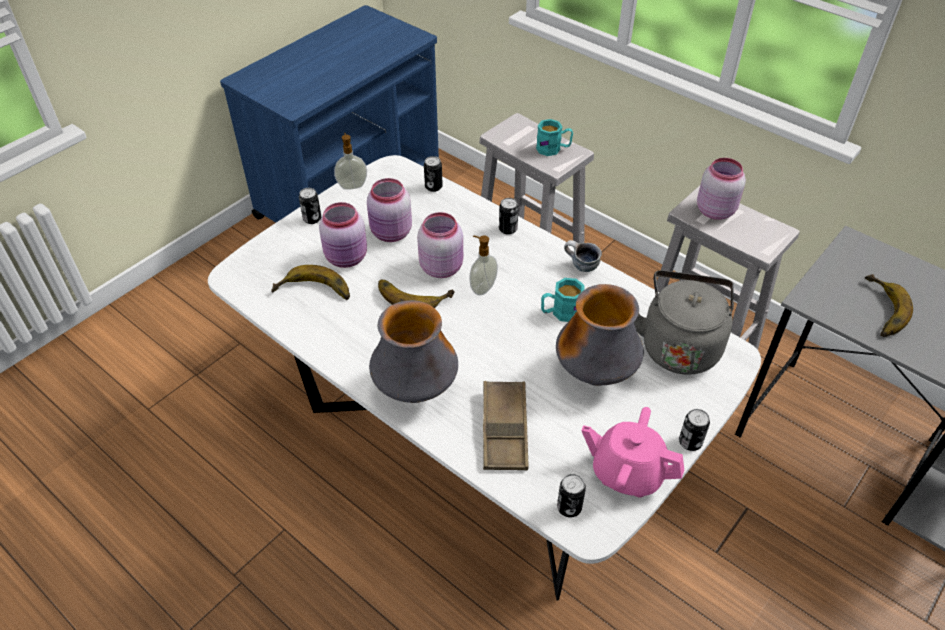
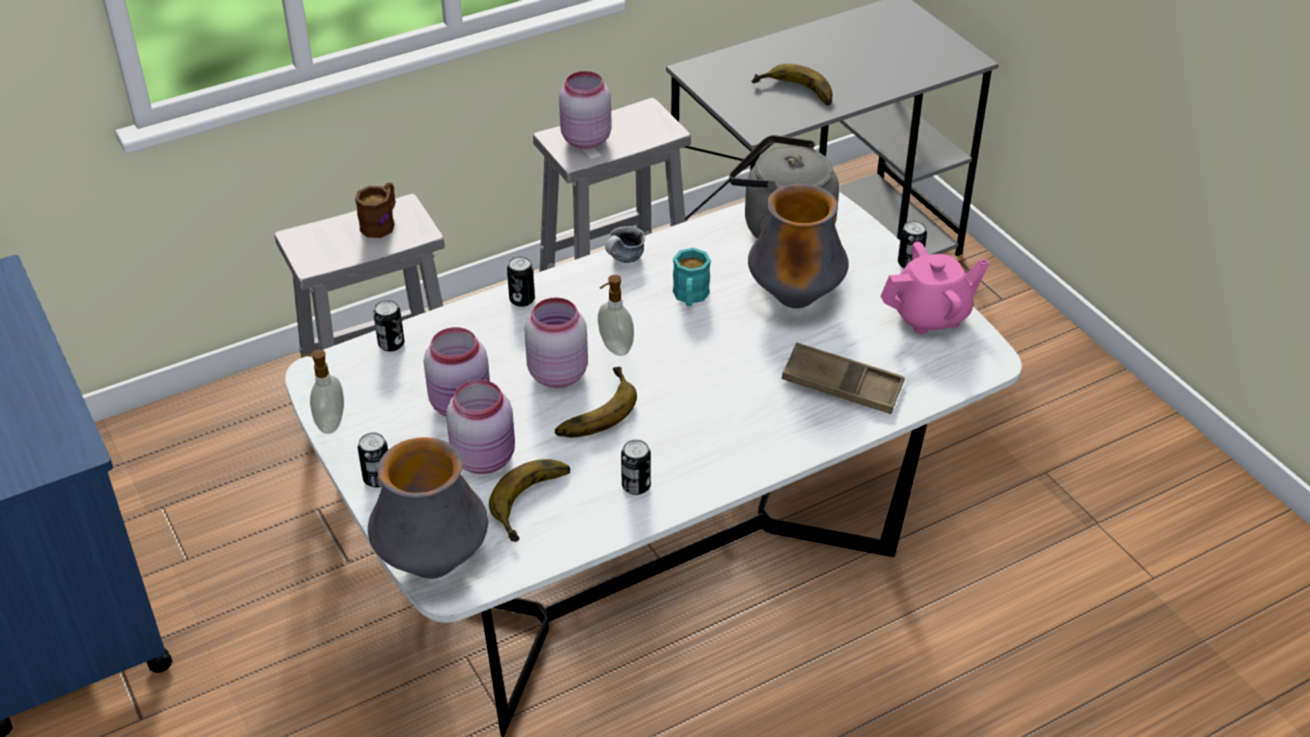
camera: 70 degrees left, 5 degrees down
vase [369,300,458,403] -> vase moved to [368,437,488,579]
turquoise mug [536,119,573,156] -> brown mug [355,182,395,238]
can [557,474,586,517] -> can moved to [621,440,651,495]
pink teapot [581,407,684,498] -> pink teapot turned 150 degrees counterclockwise [880,242,989,334]

